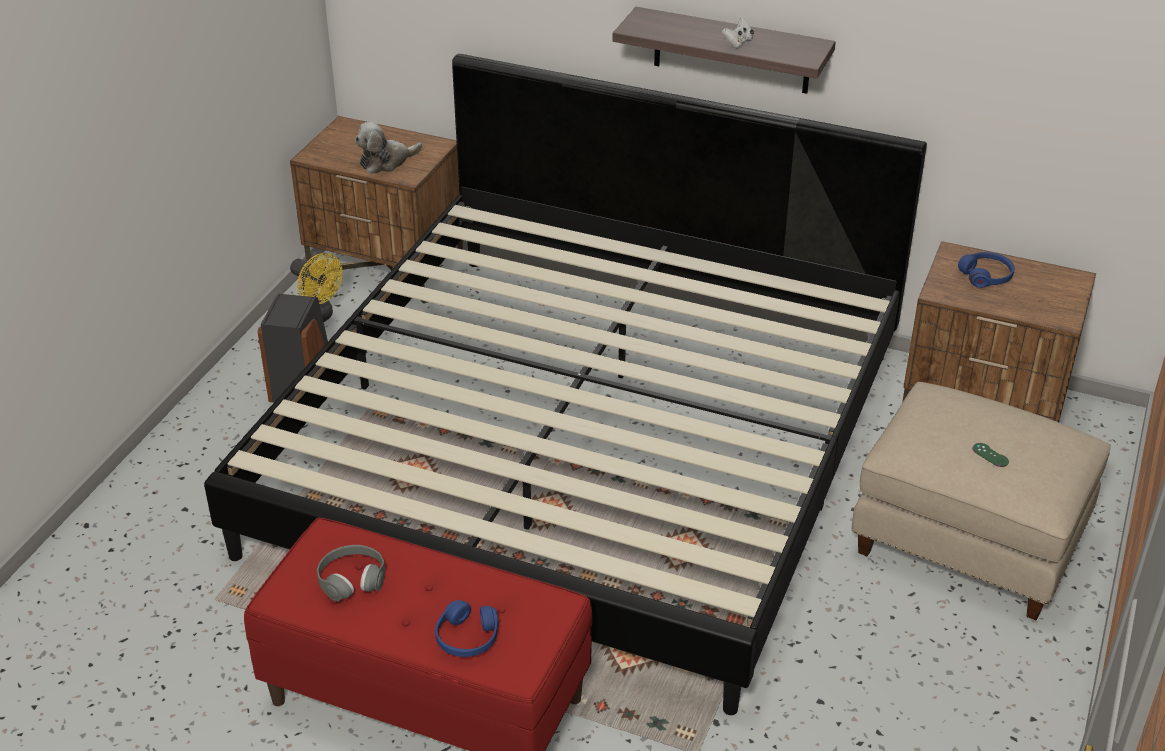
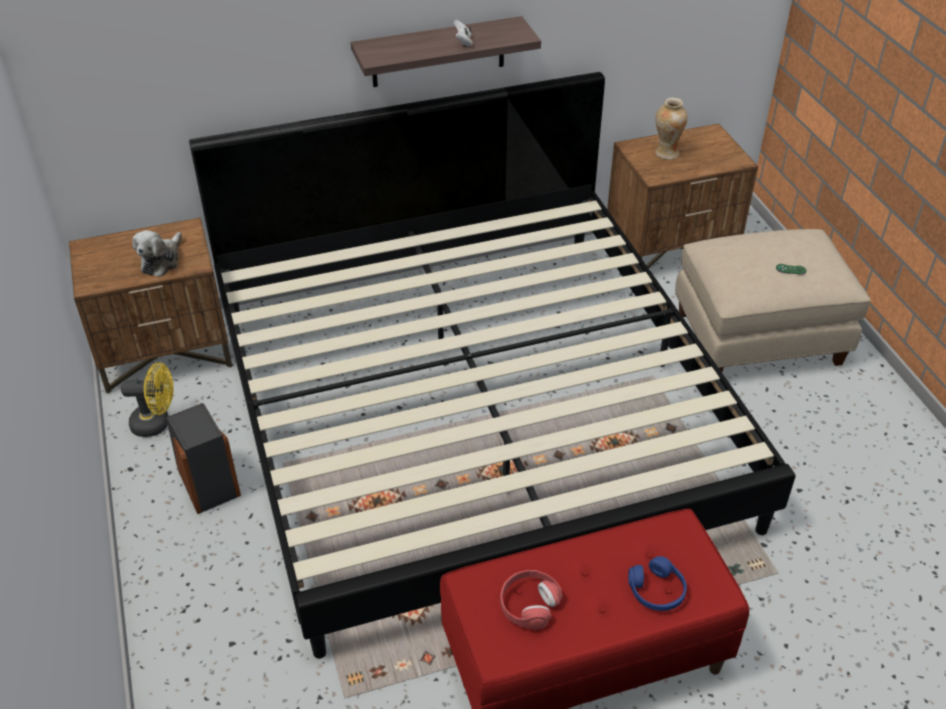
camera: 40 degrees left, 5 degrees up
grey headphones [317,545,385,602] -> red headphones [500,570,562,630]
blue headphones [958,252,1015,288] -> vase [655,98,688,159]

